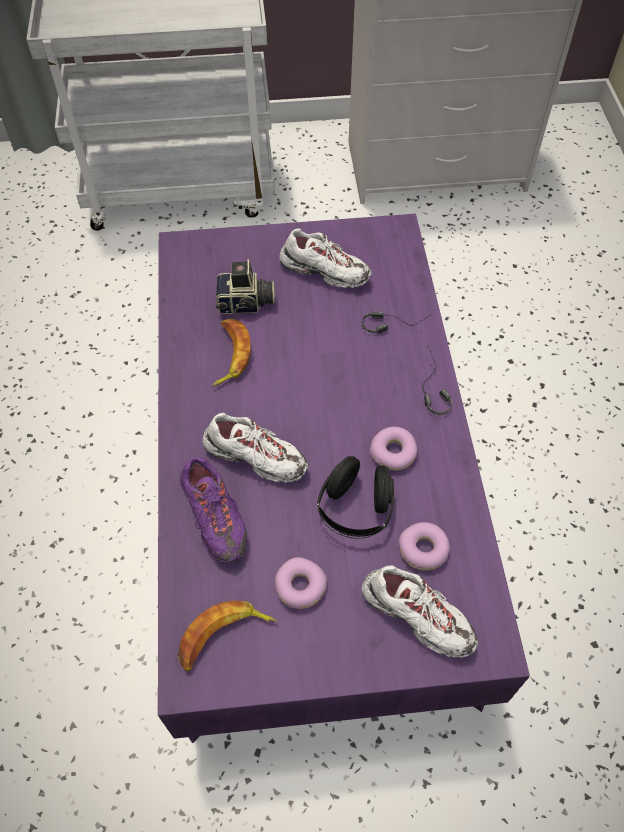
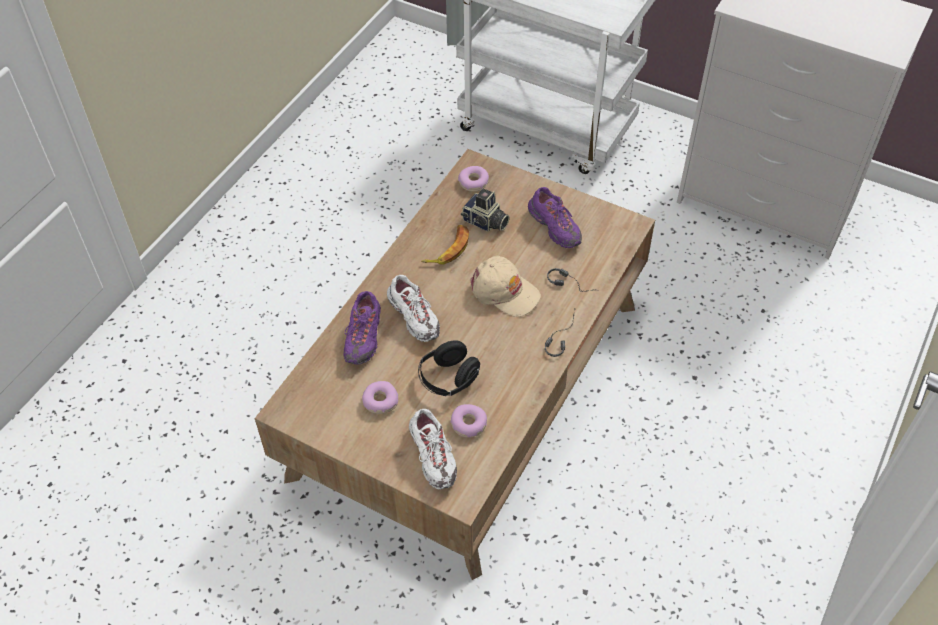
camera: 35 degrees right, 5 degrees down
purple coffee table [158,214,530,743] -> brown coffee table [255,149,655,580]
banana [178,601,277,671] -> none
white shoe [279,228,372,288] -> purple shoe [528,187,582,248]
donut [370,427,417,471] -> donut moved to [458,166,489,192]
none -> beige cap [470,256,541,317]

